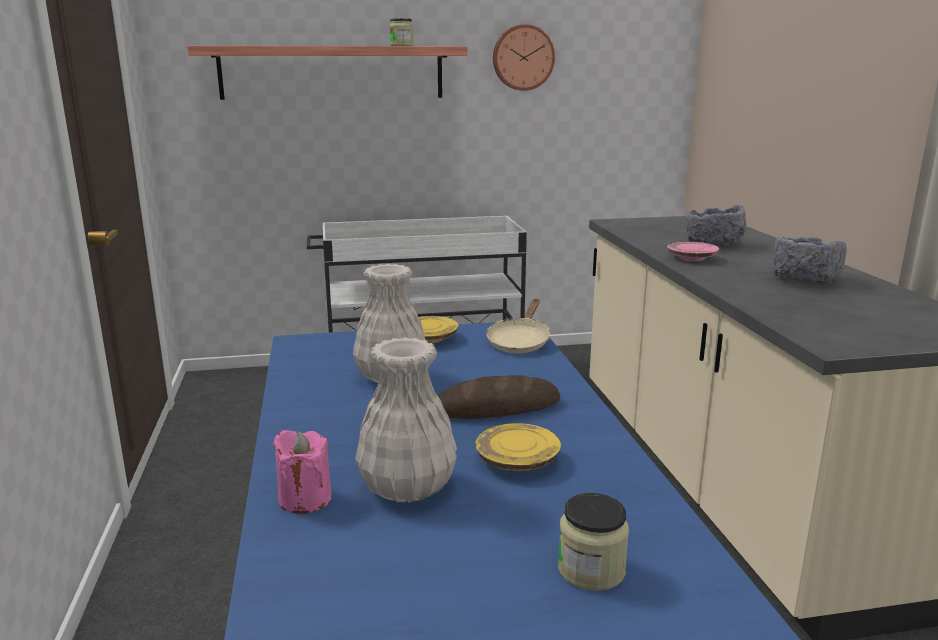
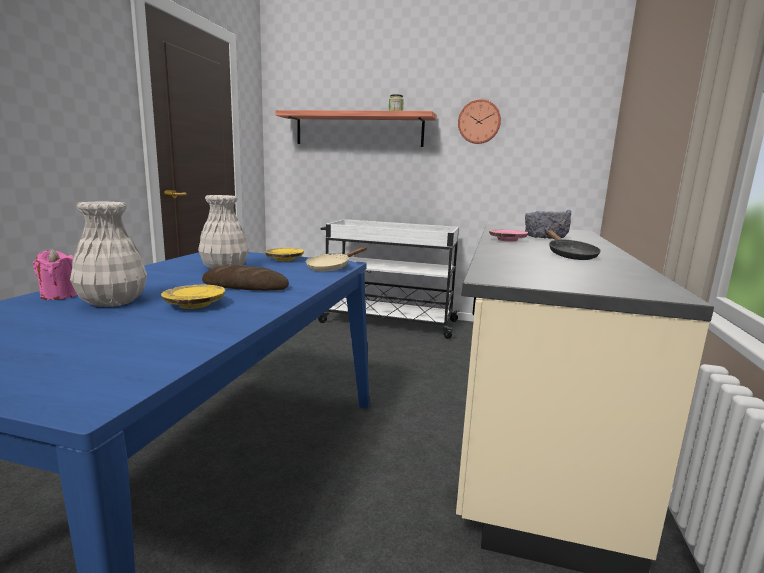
camera: 25 degrees right, 5 degrees down
jar [558,493,629,591] -> none
grey bowl [774,237,847,284] -> black frying pan [546,230,601,260]

